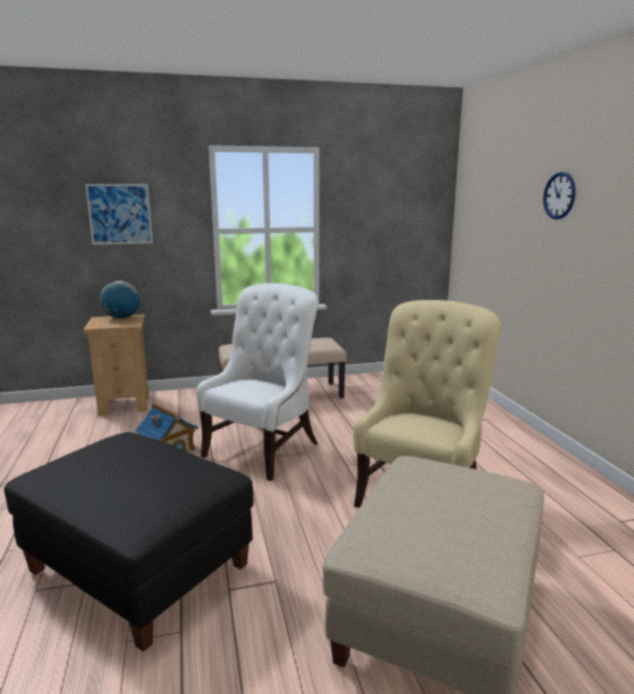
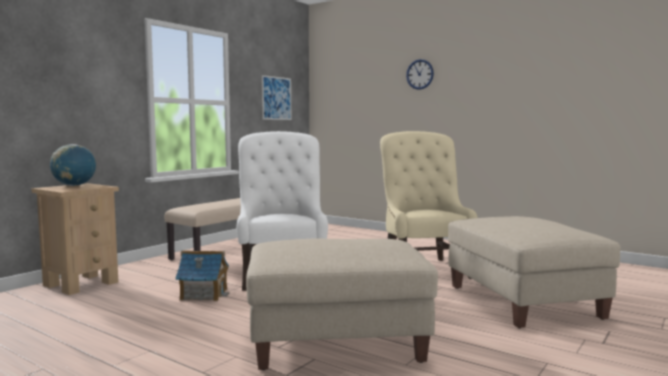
camera: 40 degrees left, 10 degrees down
black ottoman [4,432,254,652] -> beige ottoman [246,238,438,370]
picture [85,184,153,245] -> picture moved to [262,75,291,120]

